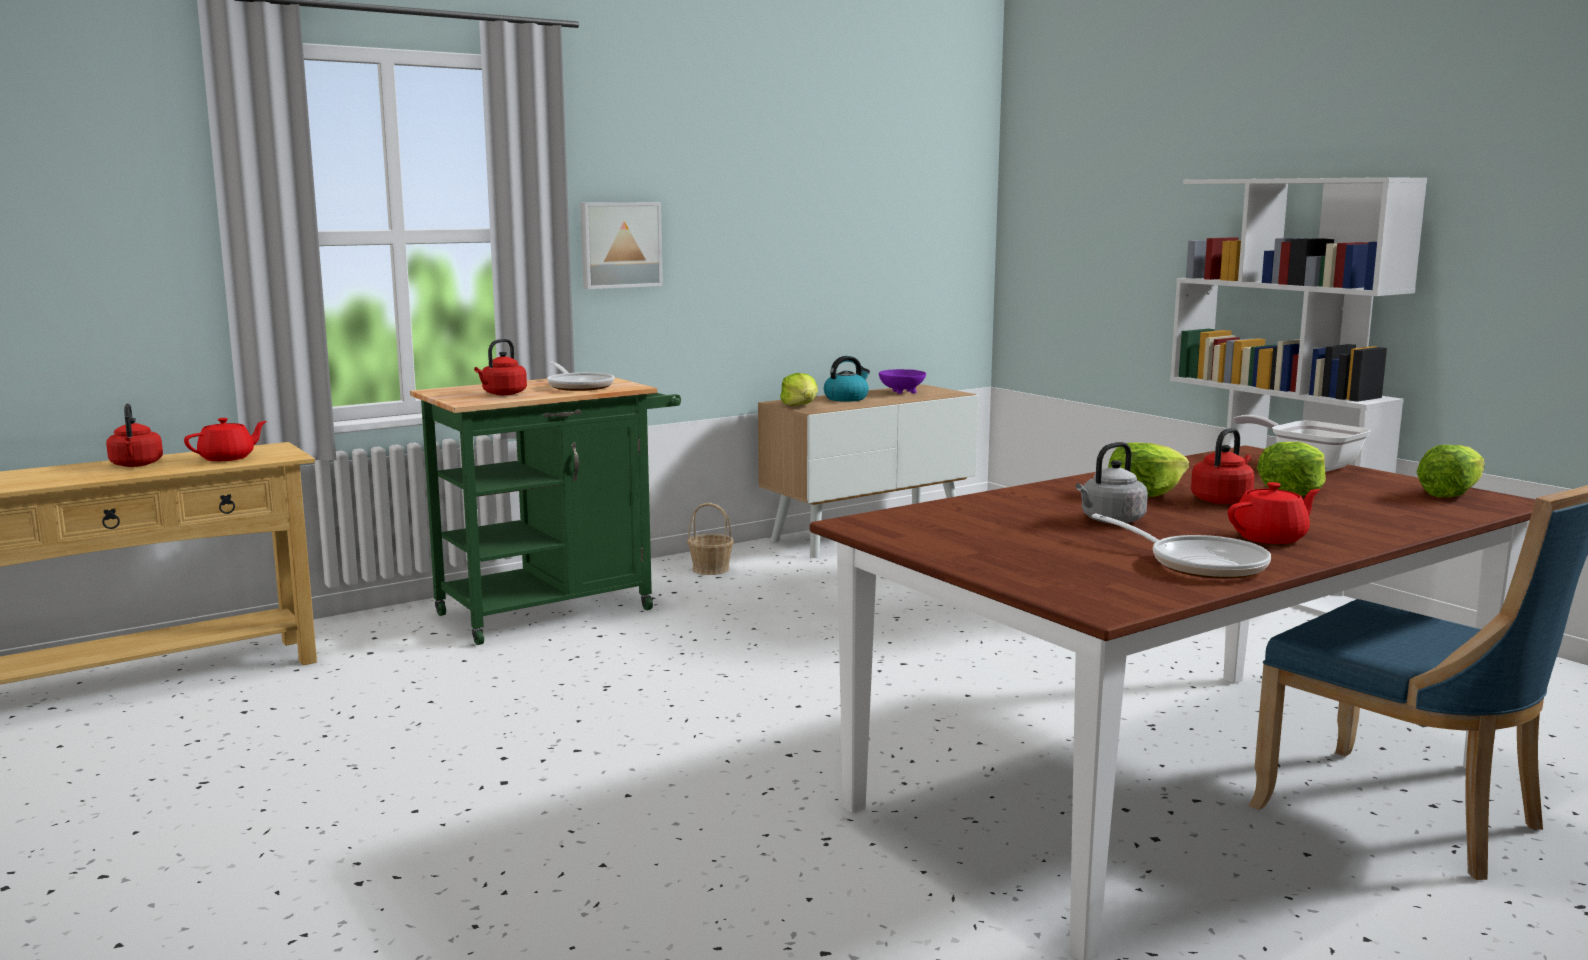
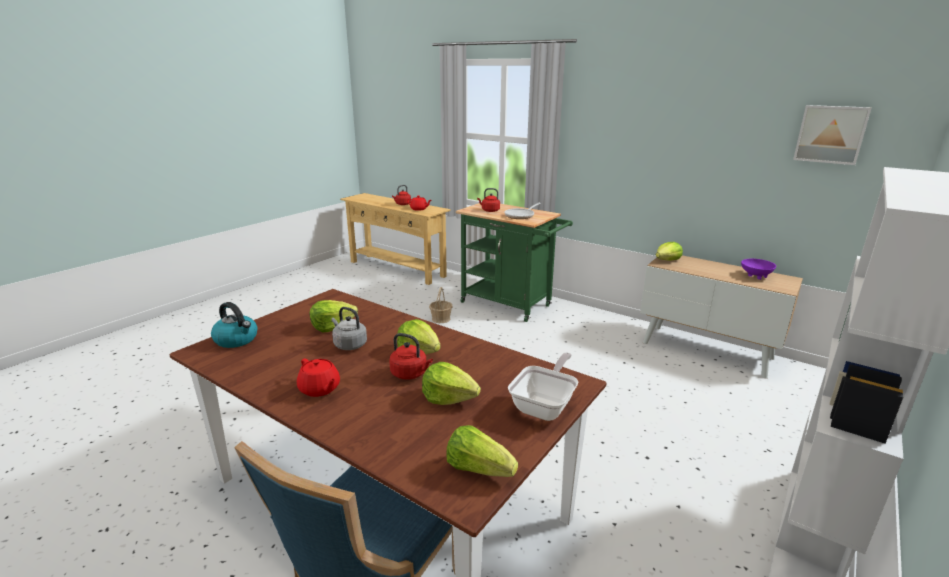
camera: 70 degrees right, 10 degrees up
picture [580,202,663,289] -> picture moved to [793,105,872,165]
basket [687,503,734,575] -> basket moved to [429,287,452,323]
kettle [824,356,870,402] -> kettle moved to [211,302,258,348]
frying pan [1092,514,1271,579] -> none
none -> lettuce [310,300,358,332]

